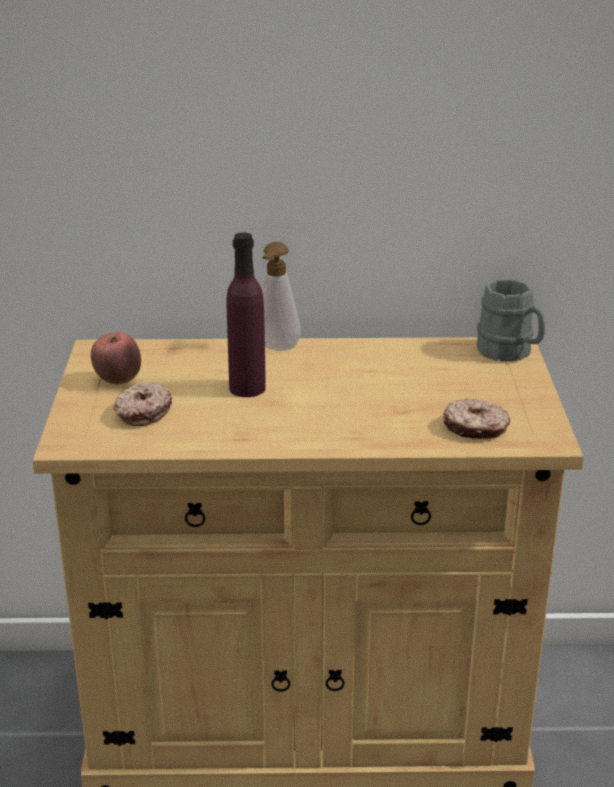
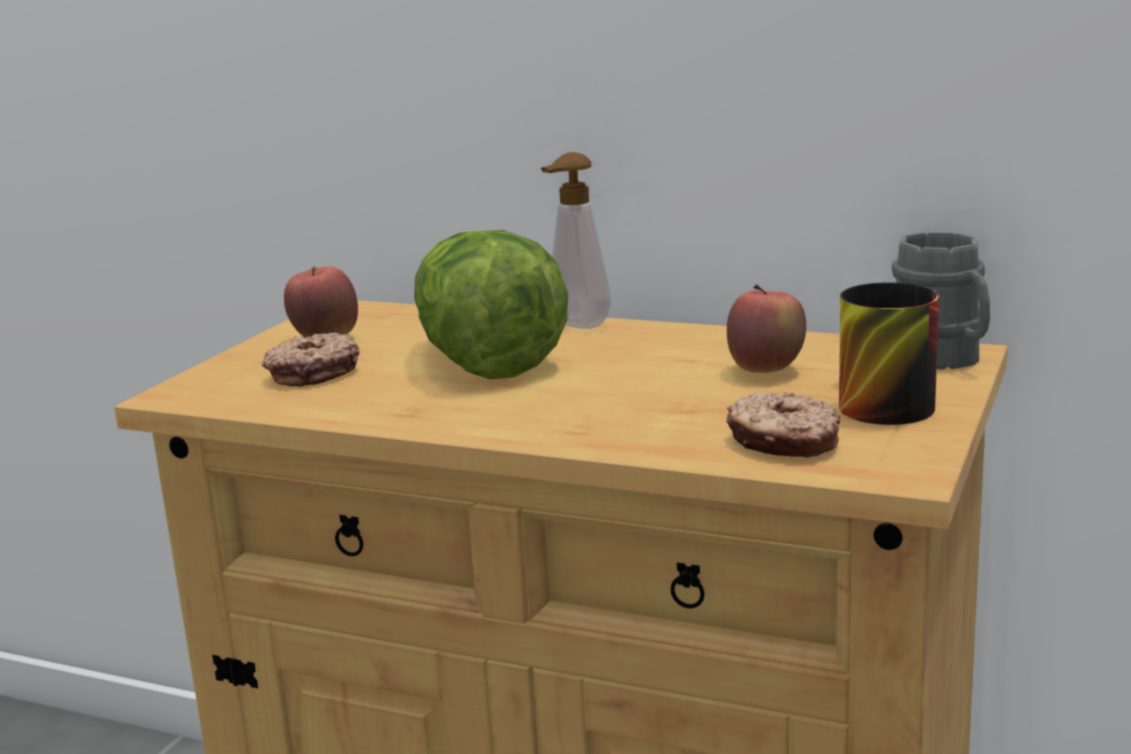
camera: 25 degrees right, 10 degrees down
purple bottle [226,233,266,397] -> lettuce [414,230,568,379]
none -> apple [727,284,806,373]
none -> mug [839,283,939,425]

